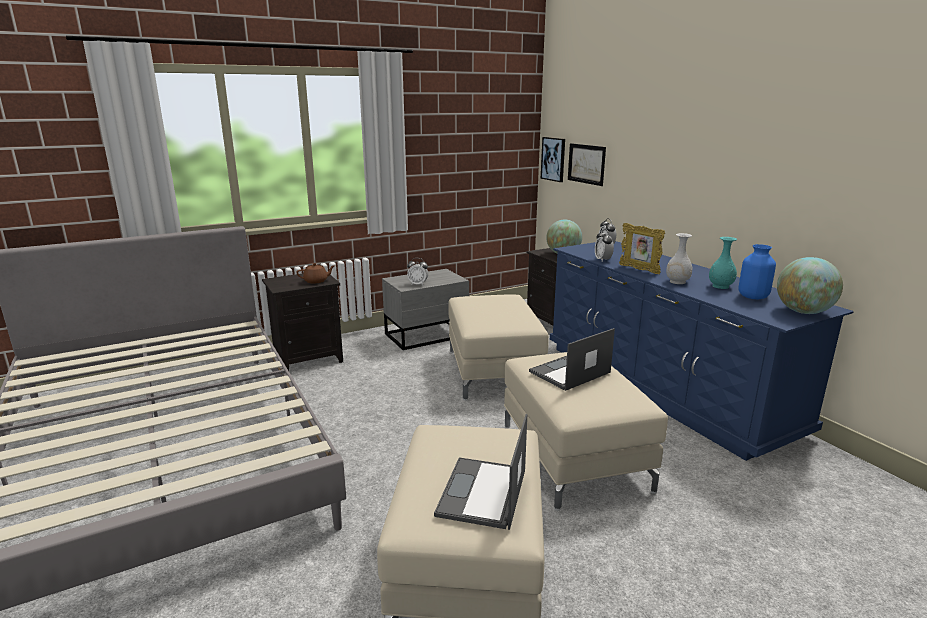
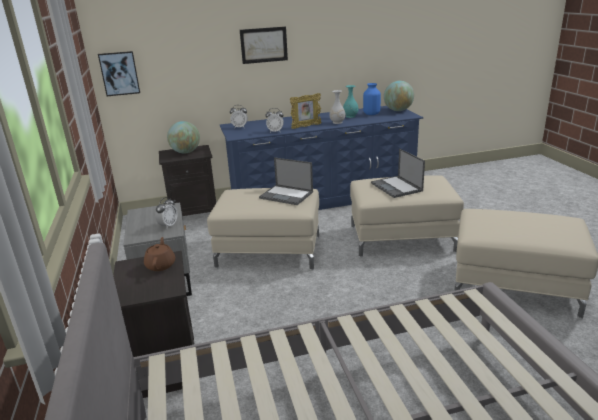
camera: 75 degrees left, 5 degrees up
laptop [434,414,527,530] -> laptop moved to [259,157,313,205]
picture [568,143,606,186] -> picture moved to [240,26,288,64]

